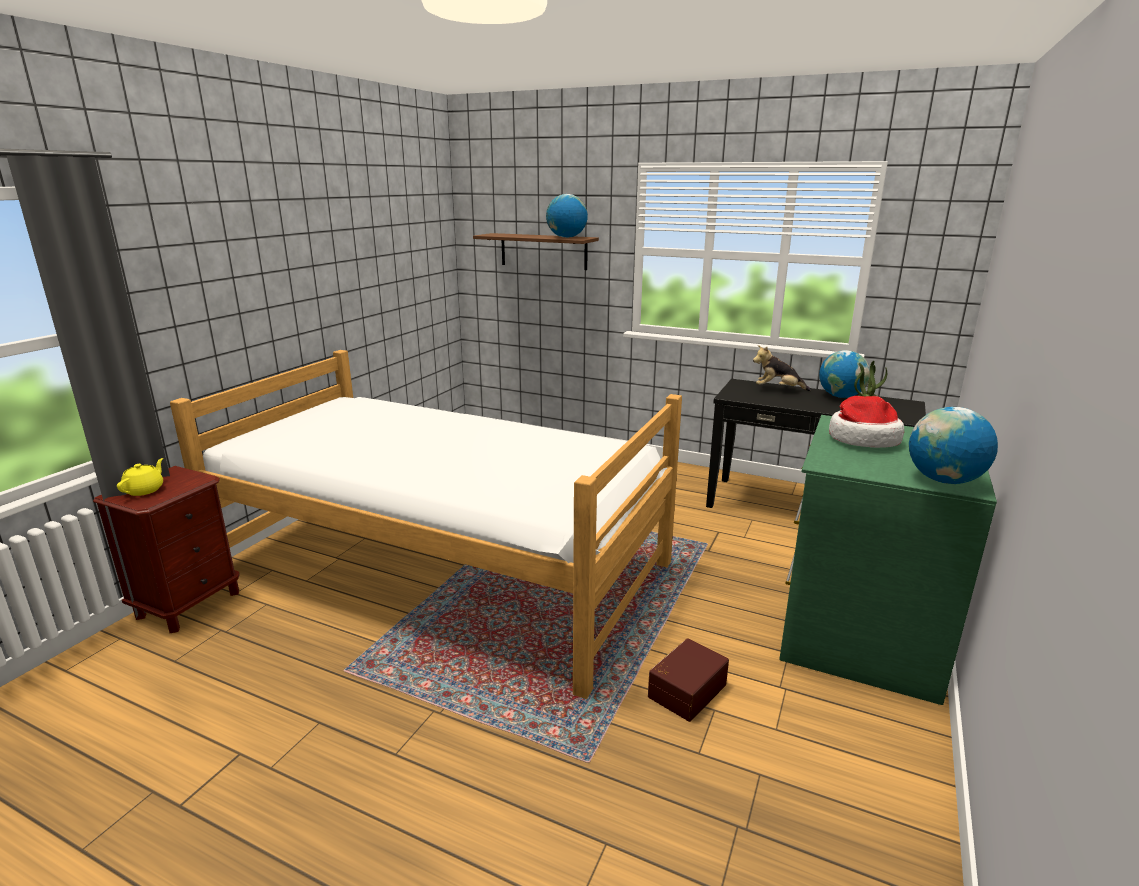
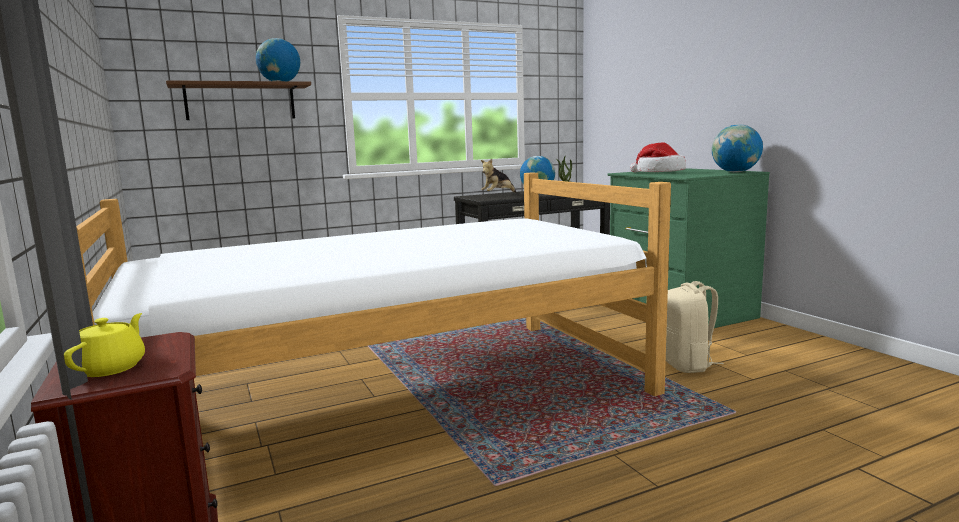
camera: 50 degrees left, 10 degrees down
yellow teapot [117,458,163,496] -> yellow teapot turned 45 degrees clockwise [64,313,145,377]
brown storage box [648,638,729,722] -> beige backpack [666,281,724,373]

